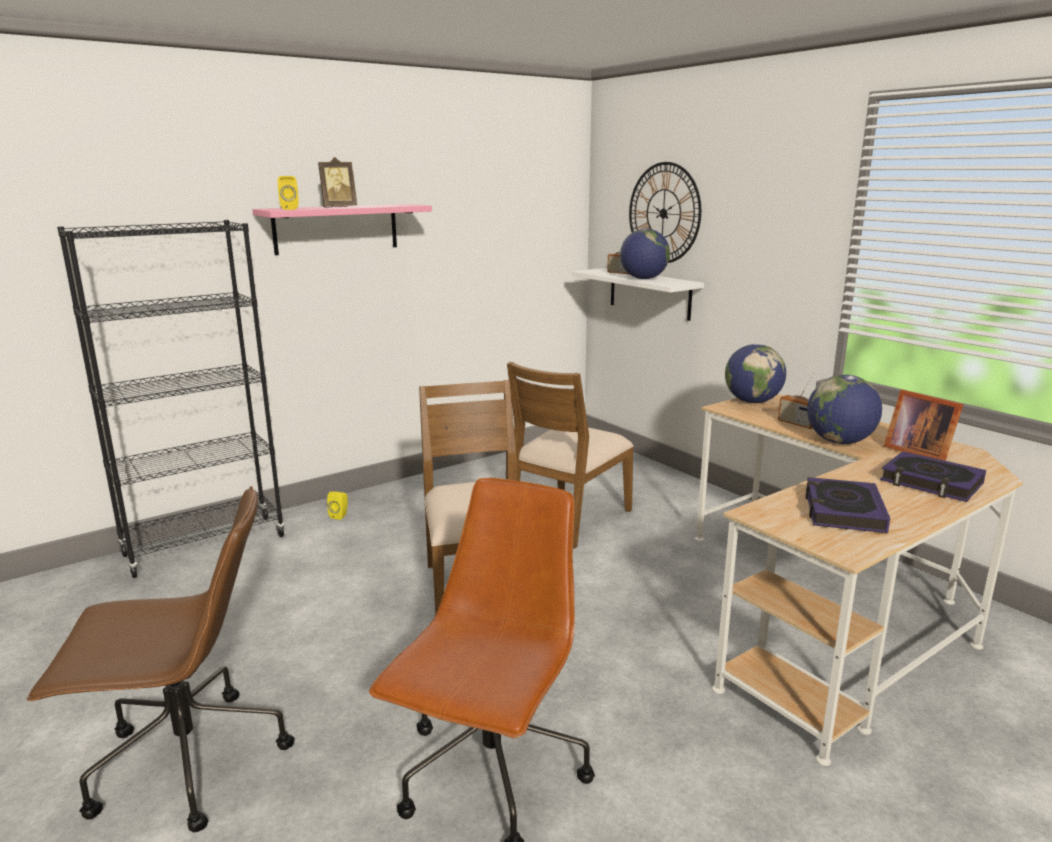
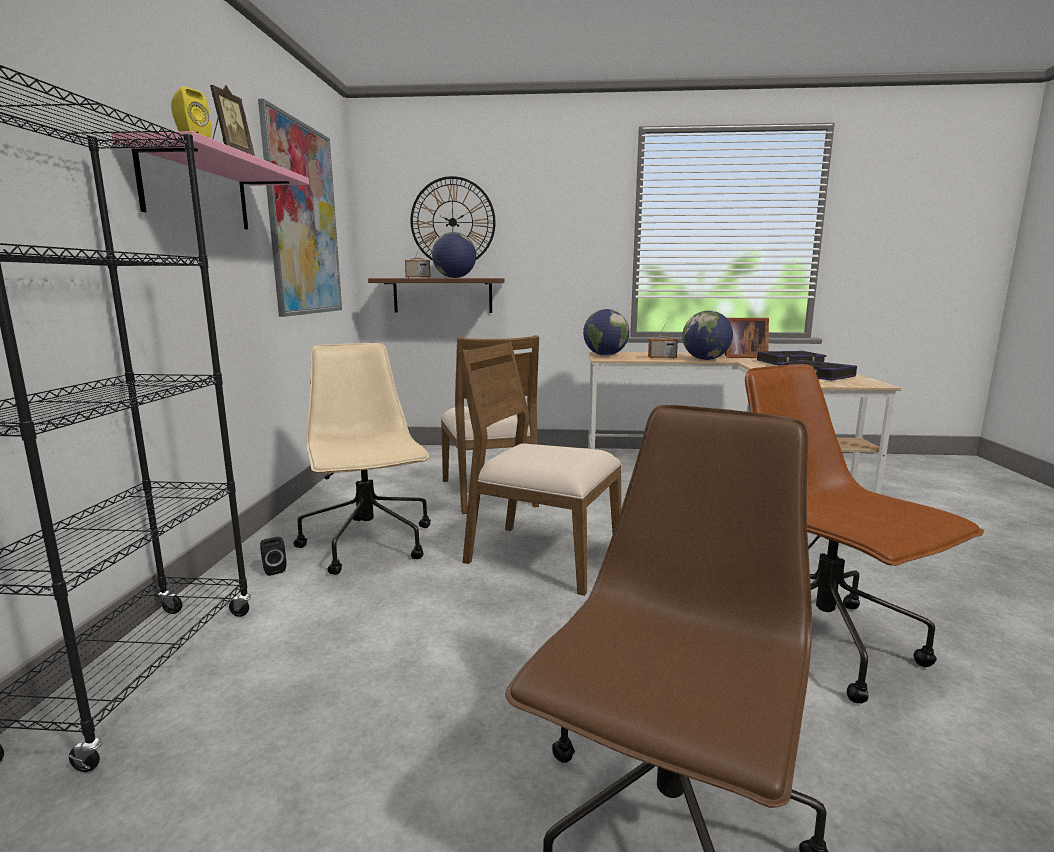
camera: 50 degrees left, 5 degrees down
yellow speaker [327,491,348,520] -> black speaker [260,537,286,576]
white shelf [572,268,704,321] -> brown shelf [368,278,504,313]
none -> picture [258,99,342,317]
none -> beige office chair [293,343,431,575]

